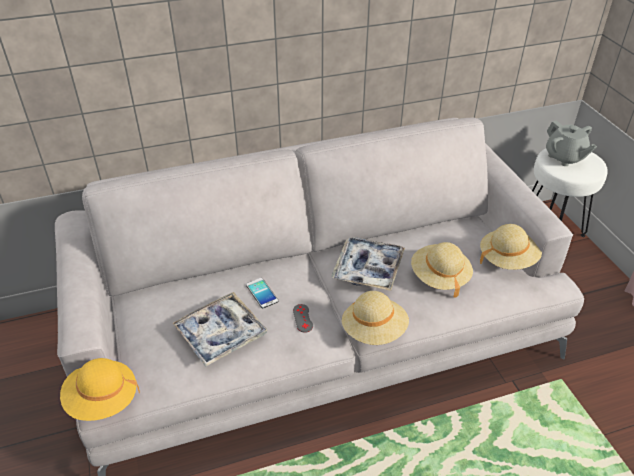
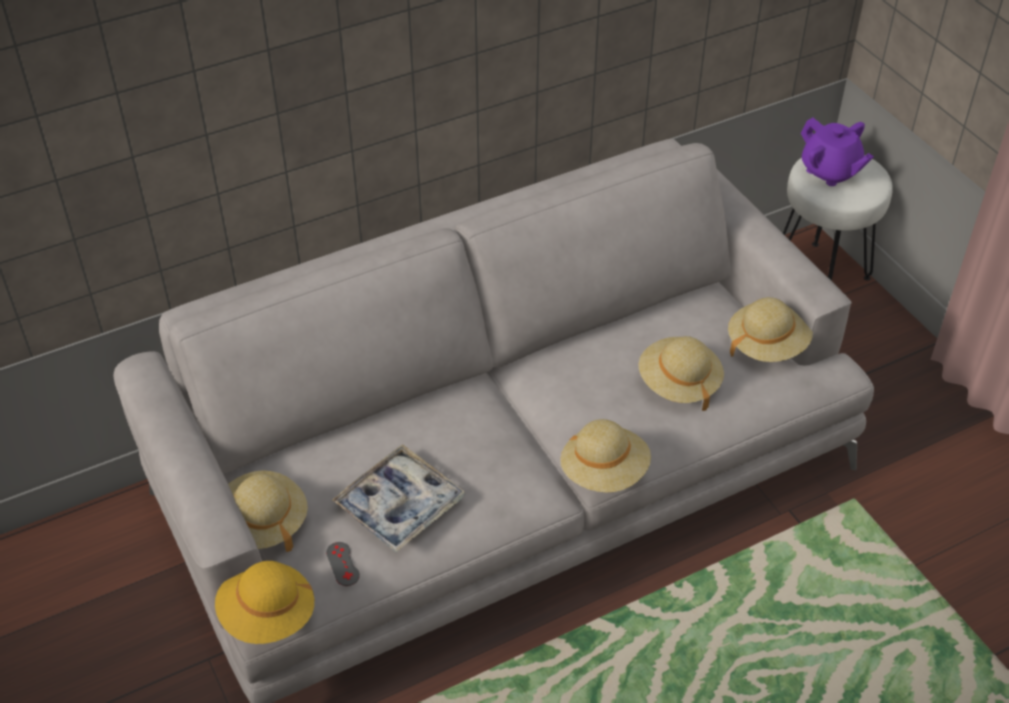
camera: 10 degrees left, 5 degrees up
phone [246,278,278,308] -> none
grey game controller [293,304,313,333] -> grey game controller moved to [326,542,360,586]
tray [331,237,405,291] -> none
grey teapot [546,120,597,166] -> purple teapot [801,118,874,186]
none -> beige hat [228,470,308,552]

